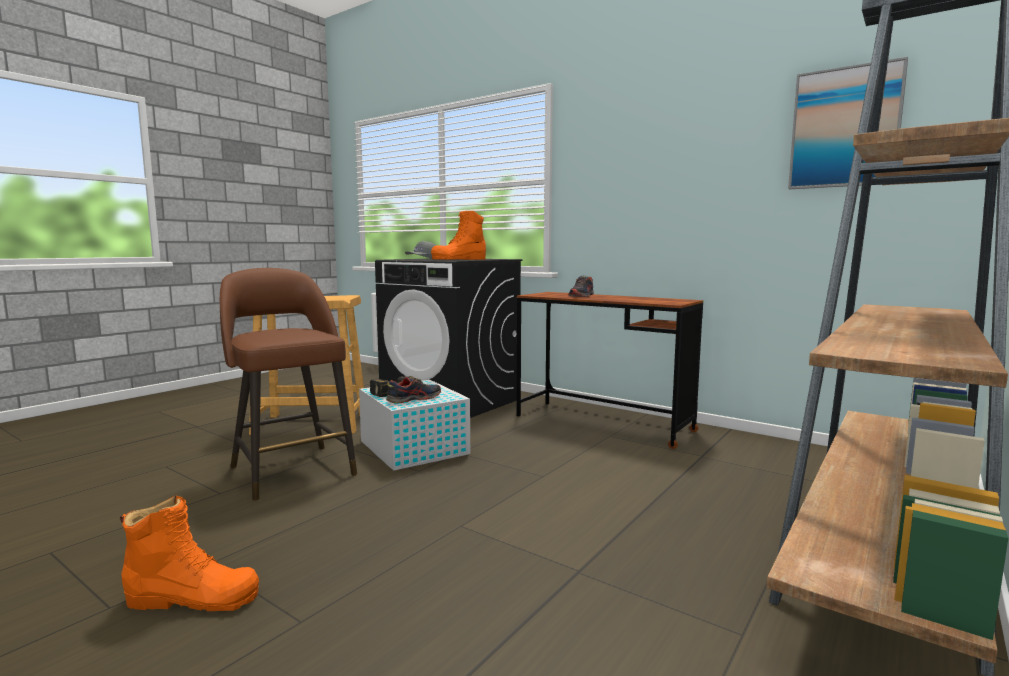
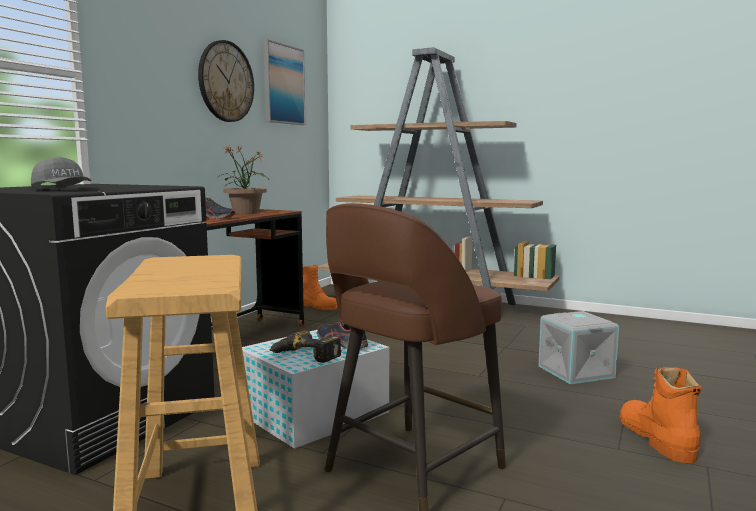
camera: 100 degrees left, 0 degrees up
orange boot [431,211,486,260] -> orange boot moved to [303,264,337,311]
none -> wall clock [198,40,254,122]
none -> potted plant [217,146,269,214]
none -> grey storage box [539,311,619,384]

